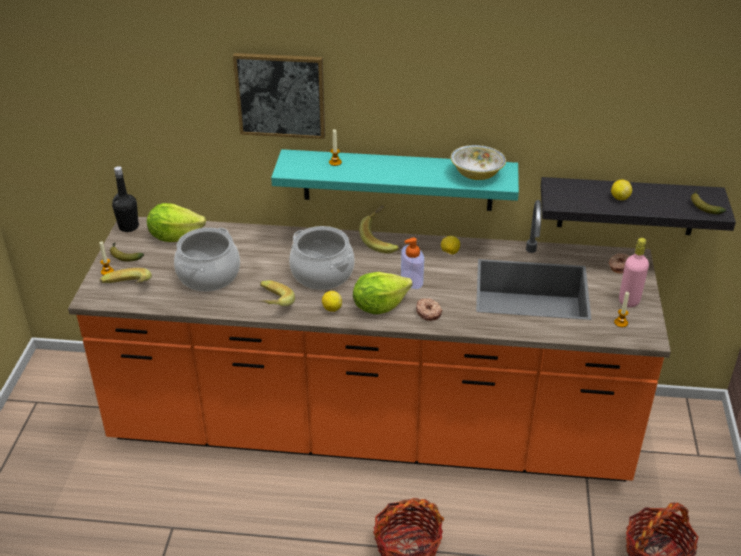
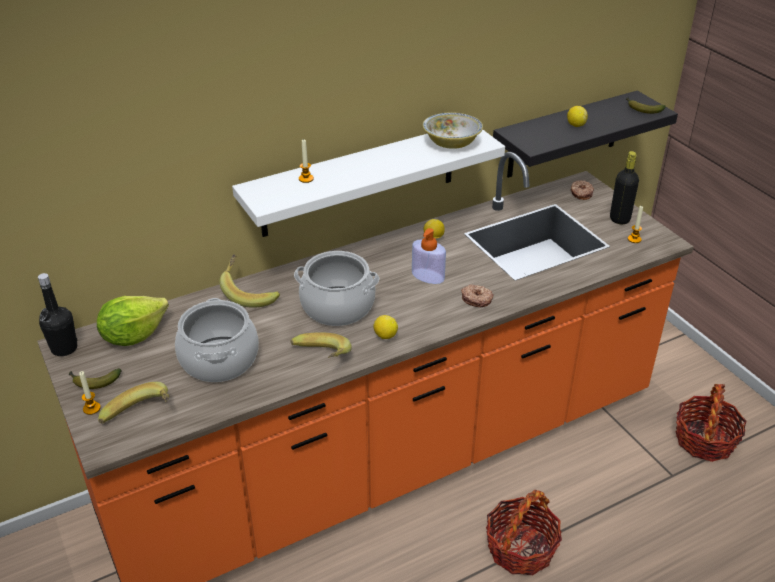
camera: 35 degrees left, 0 degrees up
picture [233,53,325,139] -> none
turquoise shelf [271,149,519,211] -> white shelf [232,130,505,237]
lettuce [353,272,412,314] -> none
banana [359,205,399,254] -> banana moved to [219,254,280,307]
pink bottle [619,238,649,307] -> black bottle [610,151,639,224]

